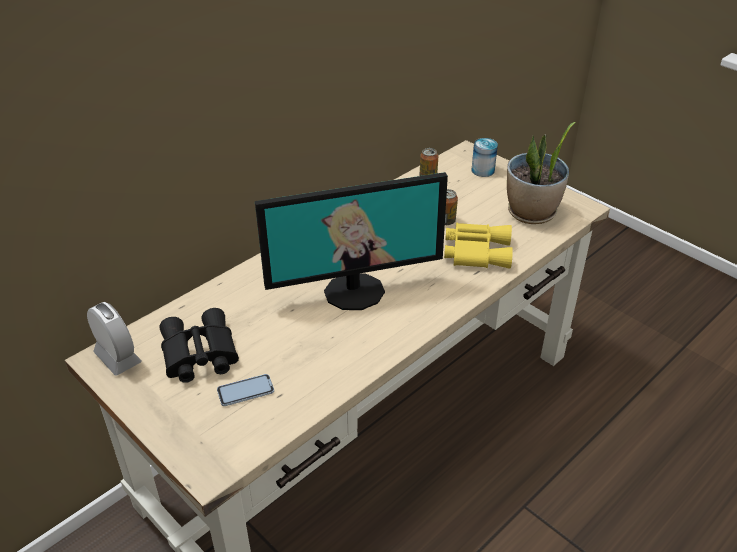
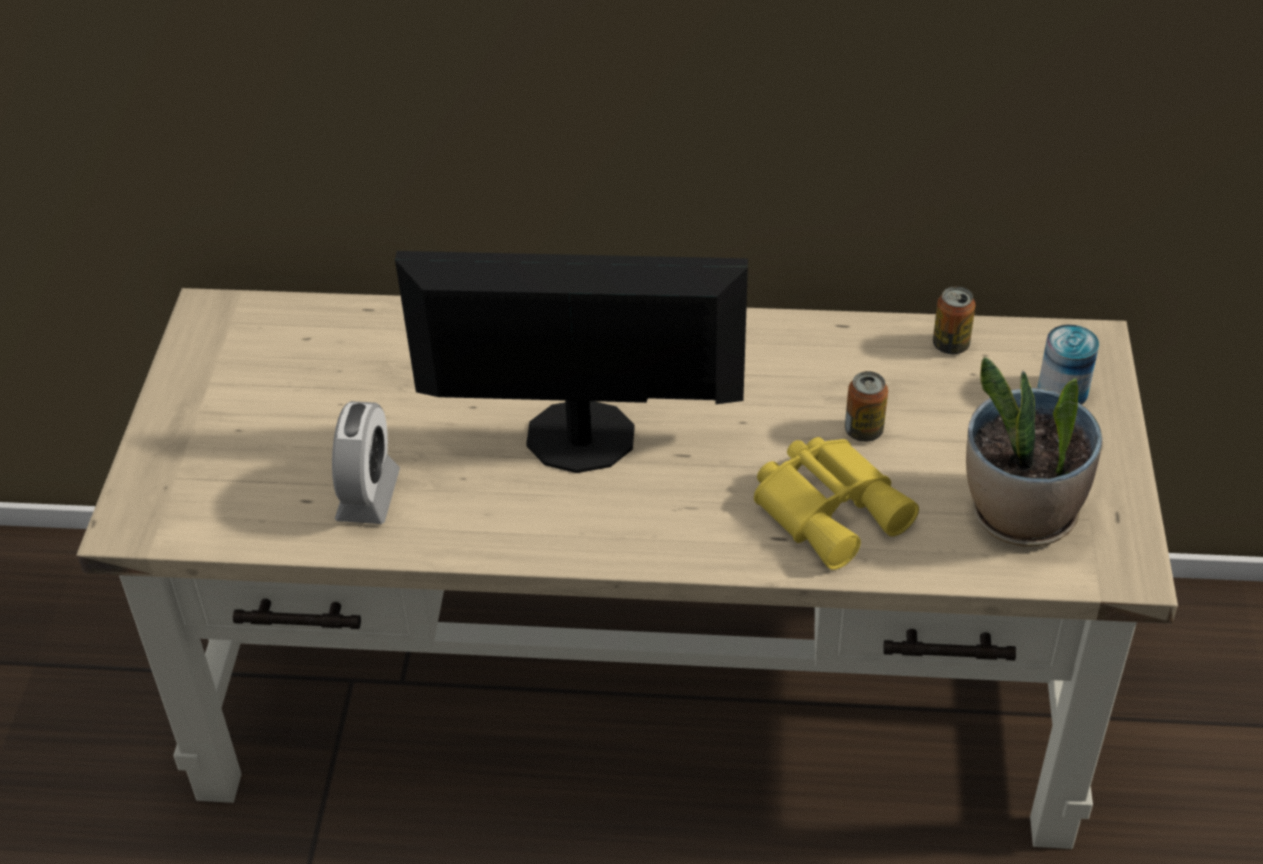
camera: 50 degrees right, 5 degrees up
alarm clock [87,302,142,376] -> alarm clock moved to [332,401,400,524]
black binoculars [159,308,239,383] -> none
phone [217,374,274,406] -> none
monitor [255,172,448,310] -> monitor turned 150 degrees clockwise [395,251,748,473]

